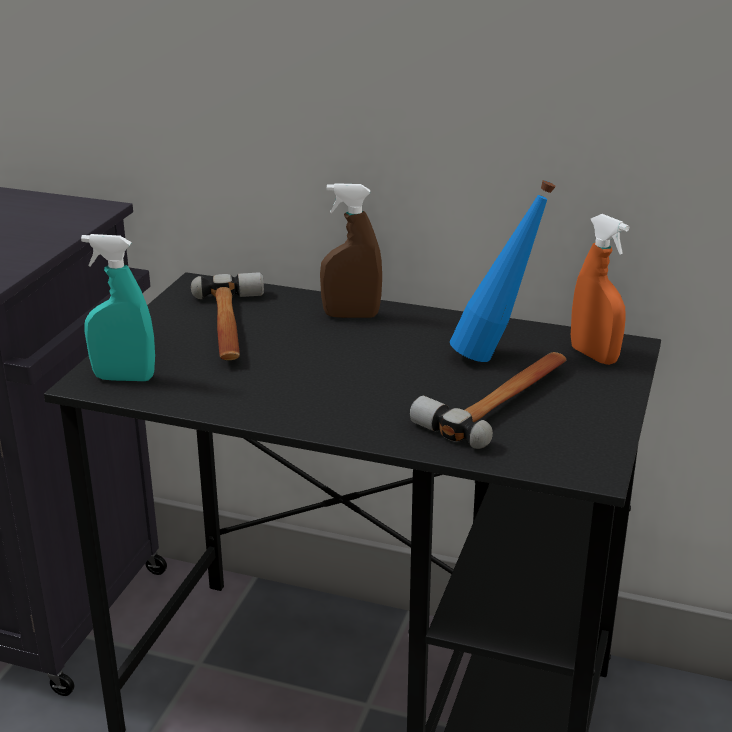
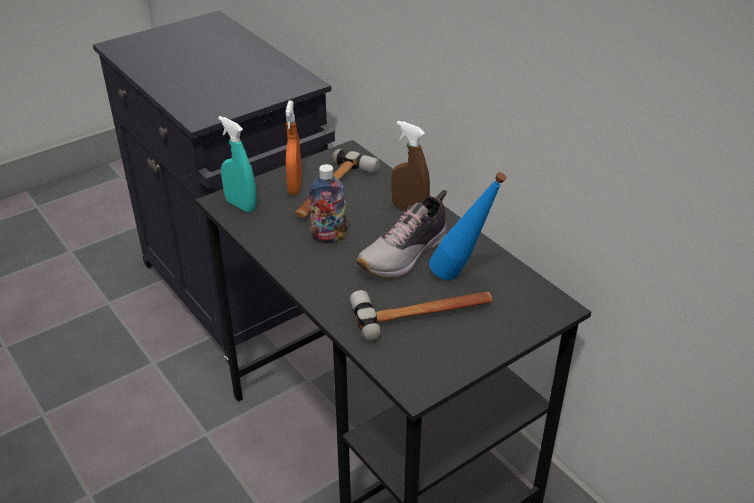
camera: 35 degrees right, 10 degrees up
orange spray bottle [571,214,629,365] -> orange spray bottle moved to [286,100,302,195]
none -> bottle [309,164,347,243]
none -> shoe [356,190,447,278]

